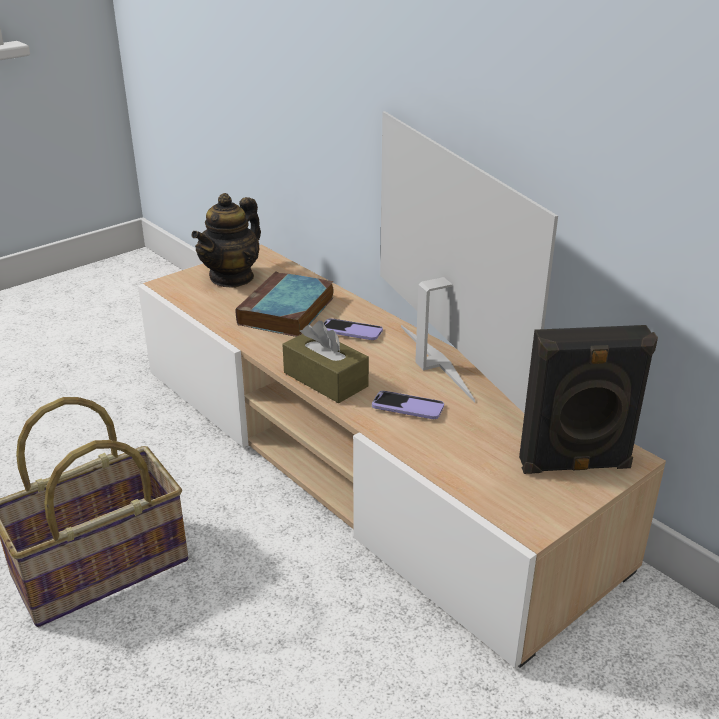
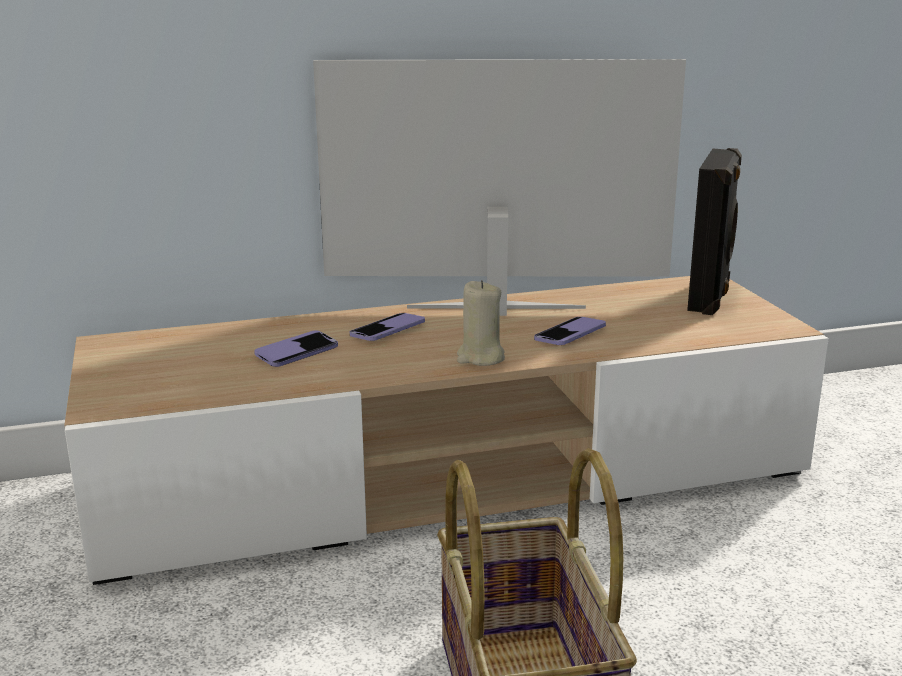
camera: 65 degrees left, 10 degrees down
teapot [191,193,261,288] -> none
book [235,271,334,337] -> phone [255,330,338,367]
brown tissue box [282,321,369,403] -> beige candle [457,280,505,366]

